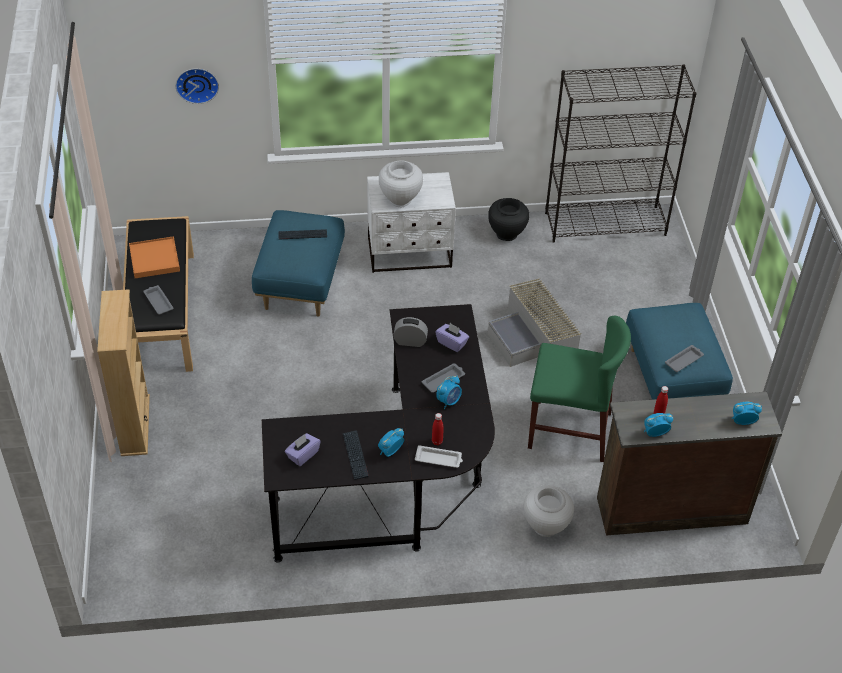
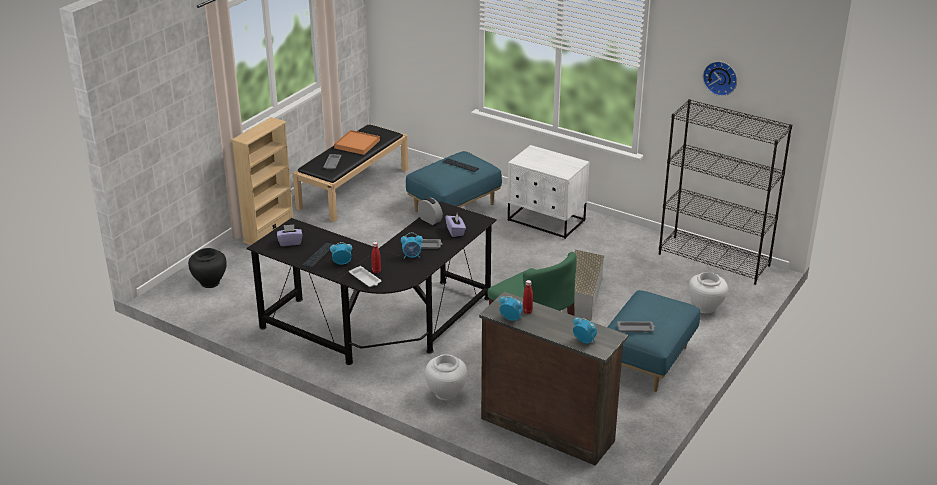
camera: 40 degrees right, 15 degrees down
wall clock [175,68,219,104] -> wall clock moved to [703,61,737,96]
white vase [379,161,423,207] -> white vase moved to [688,272,728,313]
black vase [488,198,529,241] -> black vase moved to [188,248,227,288]

